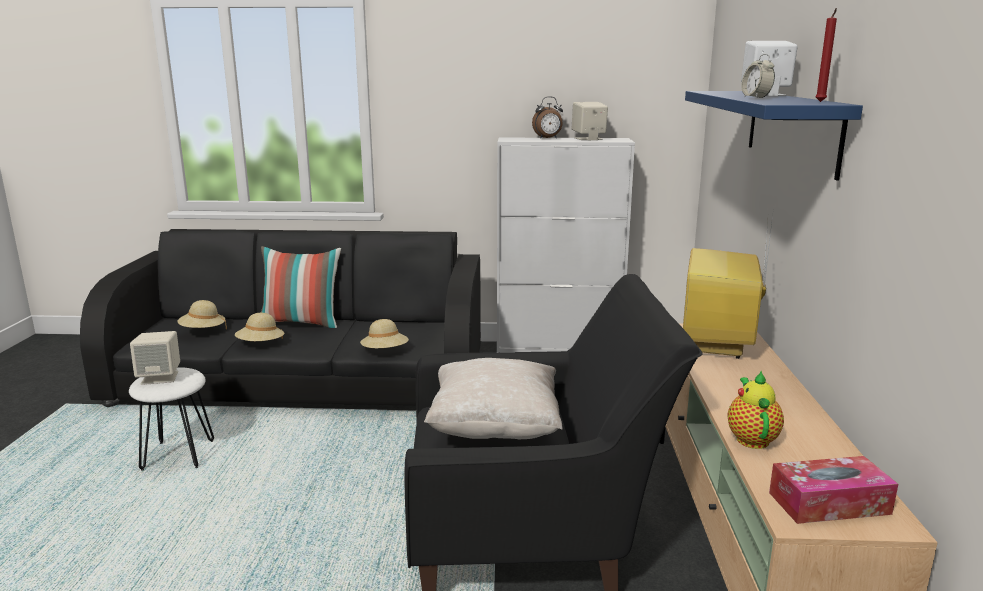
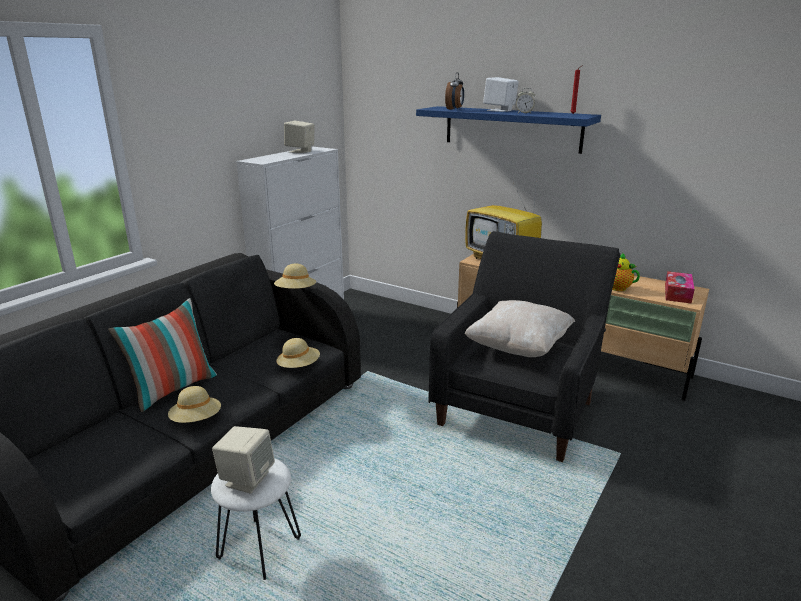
camera: 60 degrees left, 5 degrees up
beige hat [177,300,227,330] -> beige hat moved to [274,264,316,289]
alarm clock [532,96,563,139] -> alarm clock moved to [445,72,464,109]

